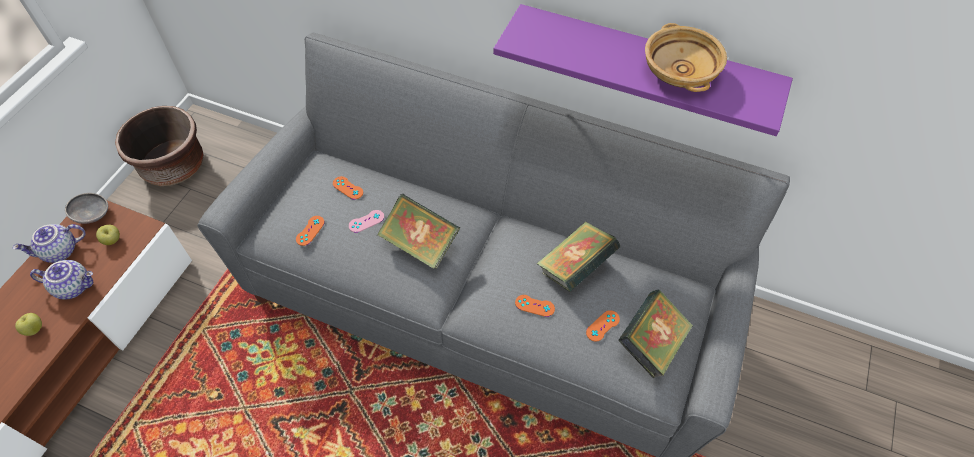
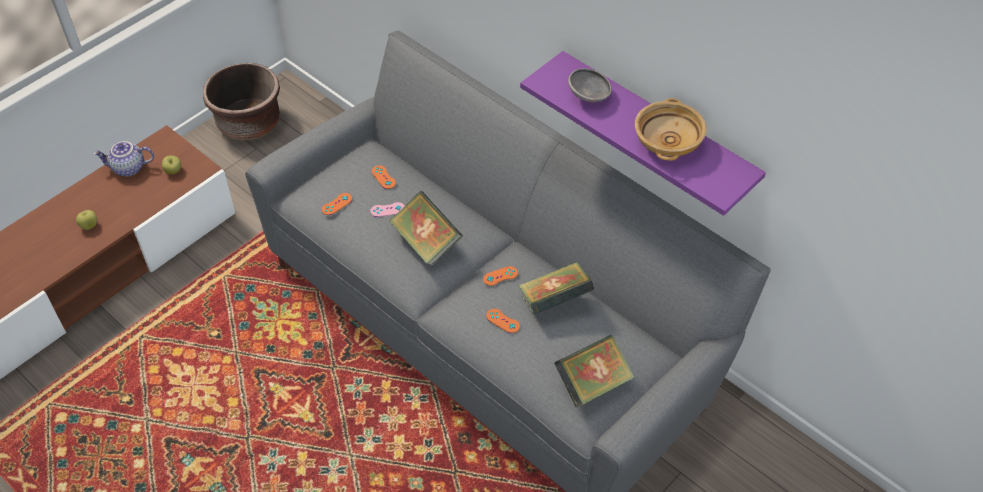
camera: 20 degrees right, 5 degrees down
teapot [30,260,93,299] -> none
grey bowl [65,193,108,224] -> grey bowl moved to [568,68,612,102]
orange game controller [586,310,620,342] -> orange game controller moved to [483,266,518,286]

